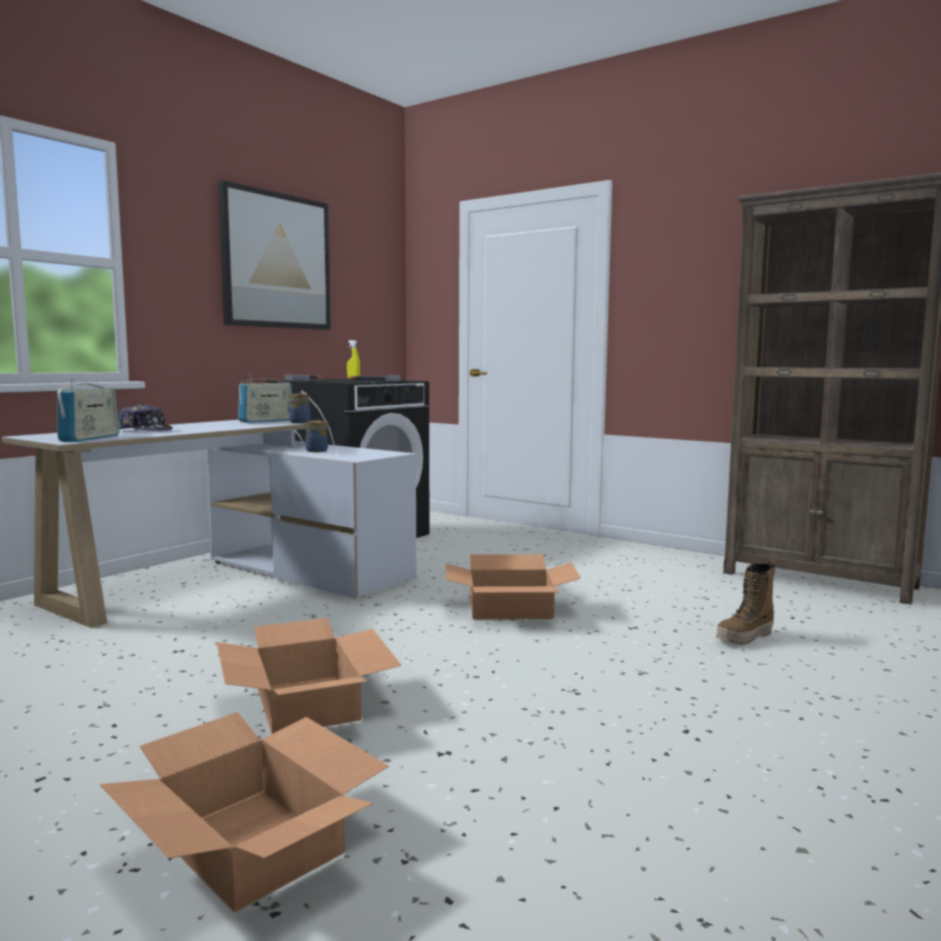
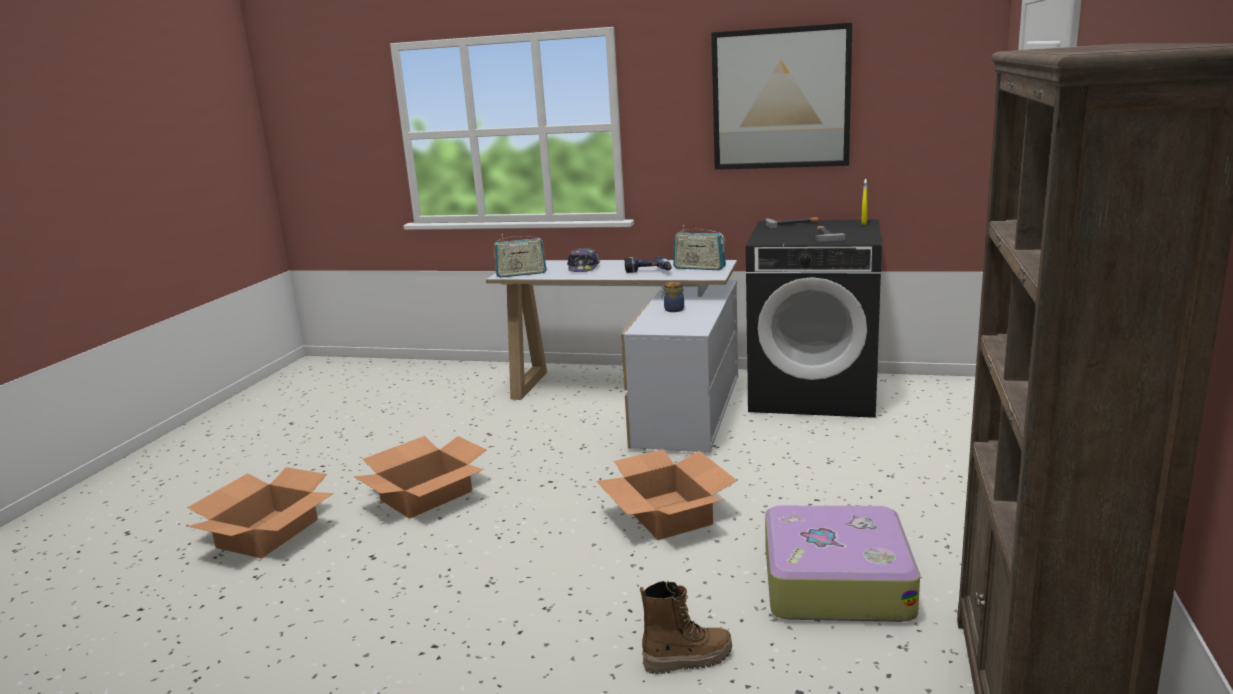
camera: 70 degrees right, 10 degrees up
jar [287,394,311,423] -> none
boot [717,559,776,645] -> boot turned 135 degrees clockwise [640,581,732,674]
none -> power drill [625,256,672,273]
none -> suitcase [765,505,920,622]

